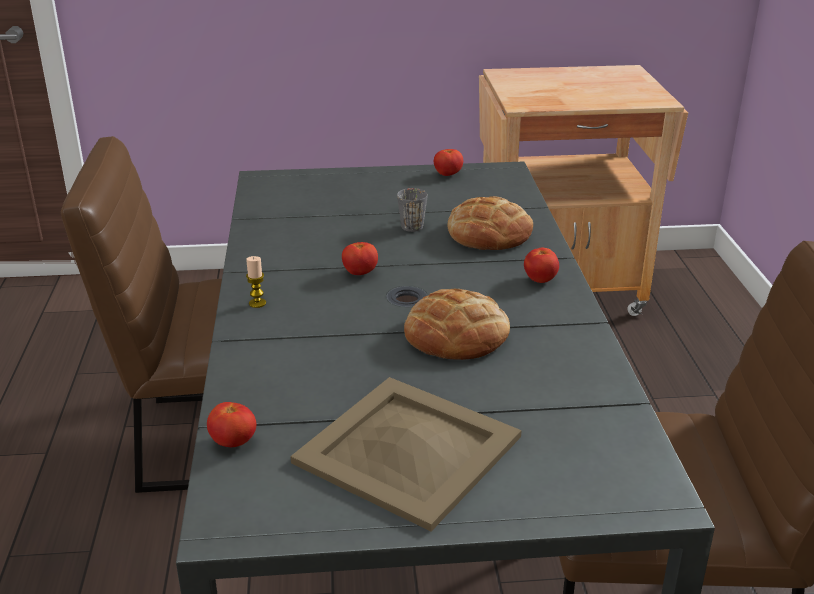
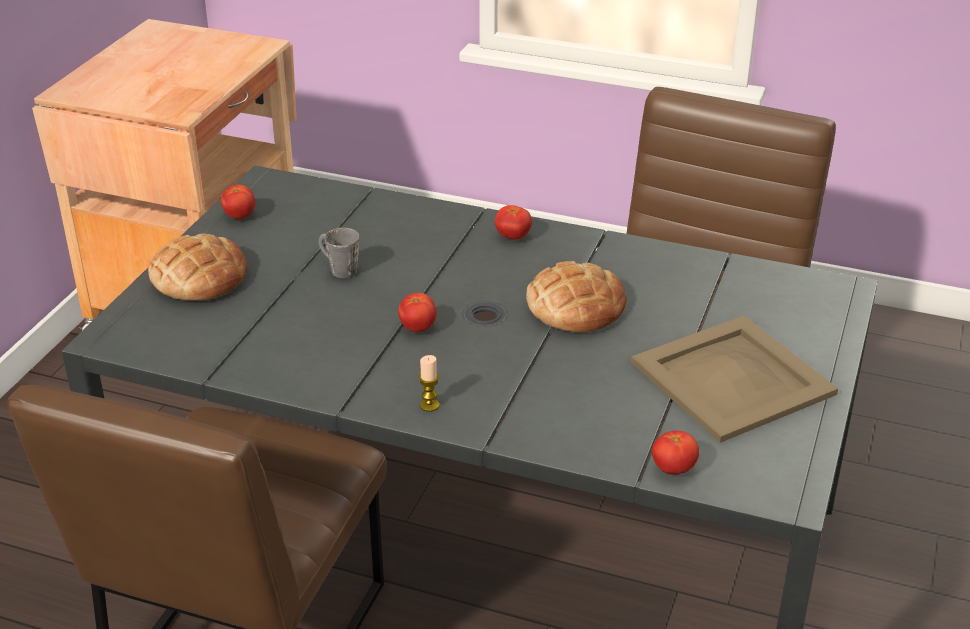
camera: 65 degrees left, 5 degrees up
bread [447,196,533,250] -> bread moved to [148,234,247,301]

